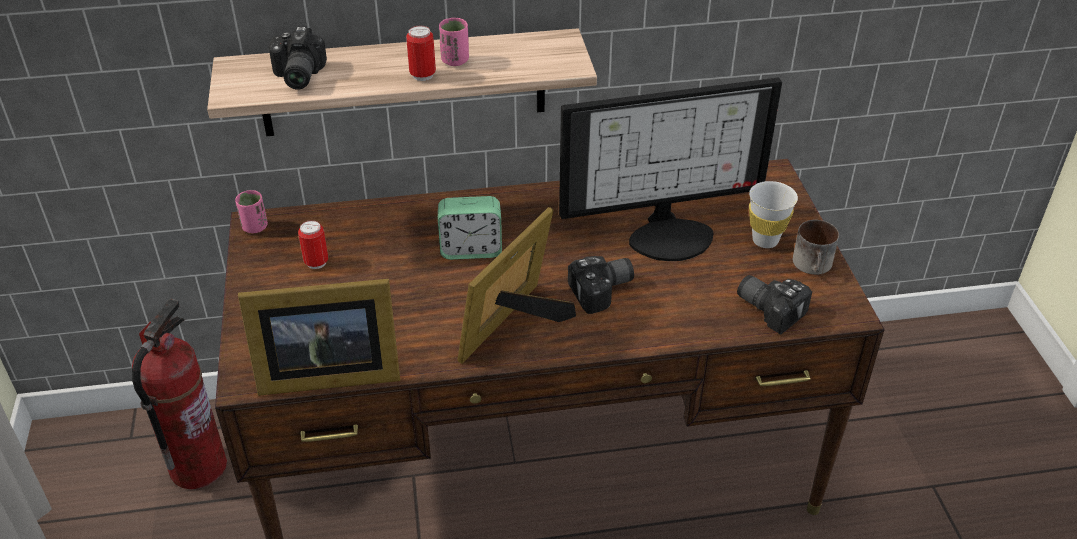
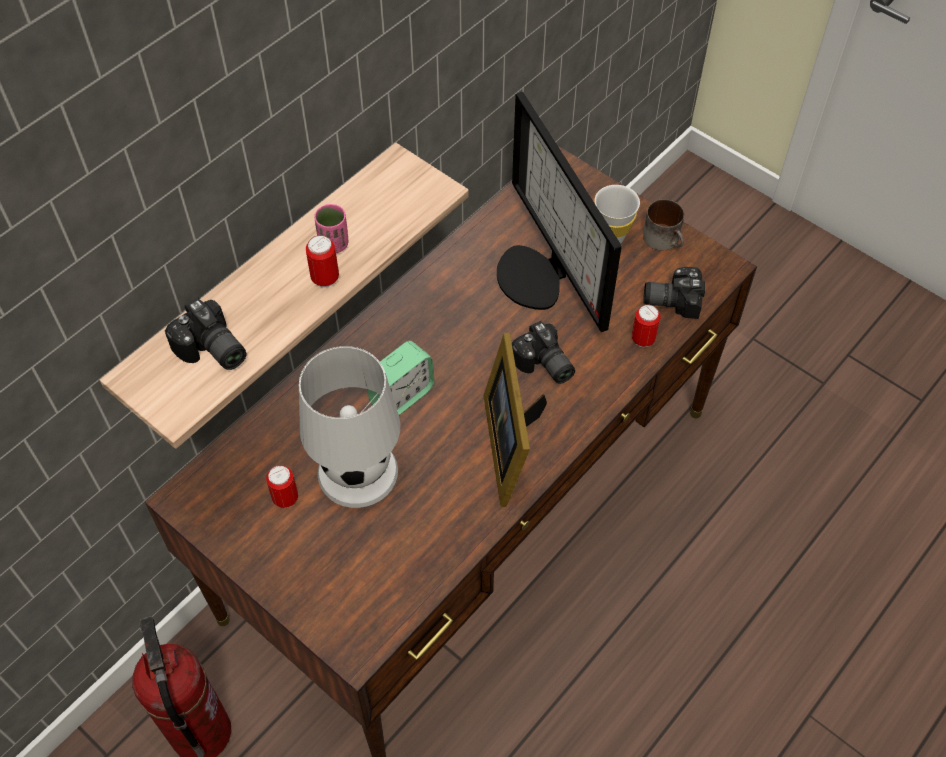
camera: 40 degrees left, 15 degrees up
pink cup [235,190,268,233] -> none
picture frame [238,279,400,396] -> none
monitor [559,78,782,261] -> monitor turned 120 degrees clockwise [497,92,622,332]
camera [568,256,634,314] -> camera turned 120 degrees clockwise [512,321,575,384]
none -> white table lamp [299,346,401,508]
none -> can [632,305,661,347]

